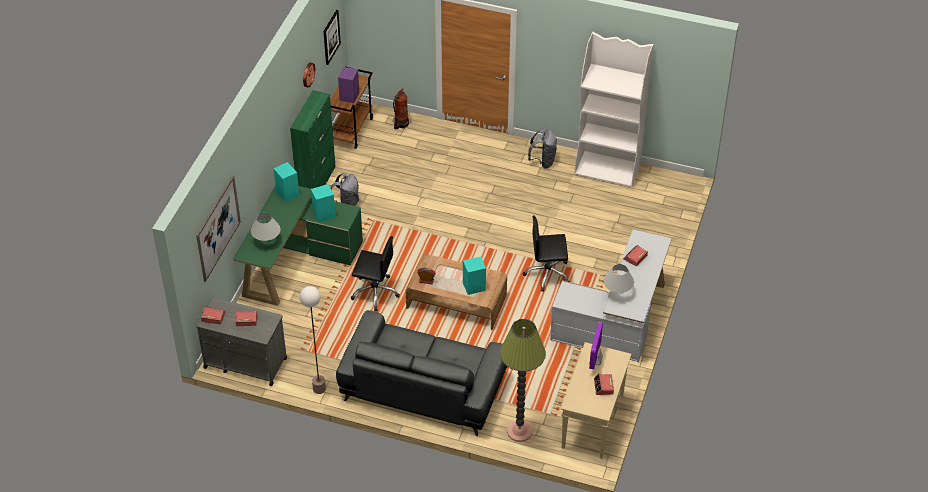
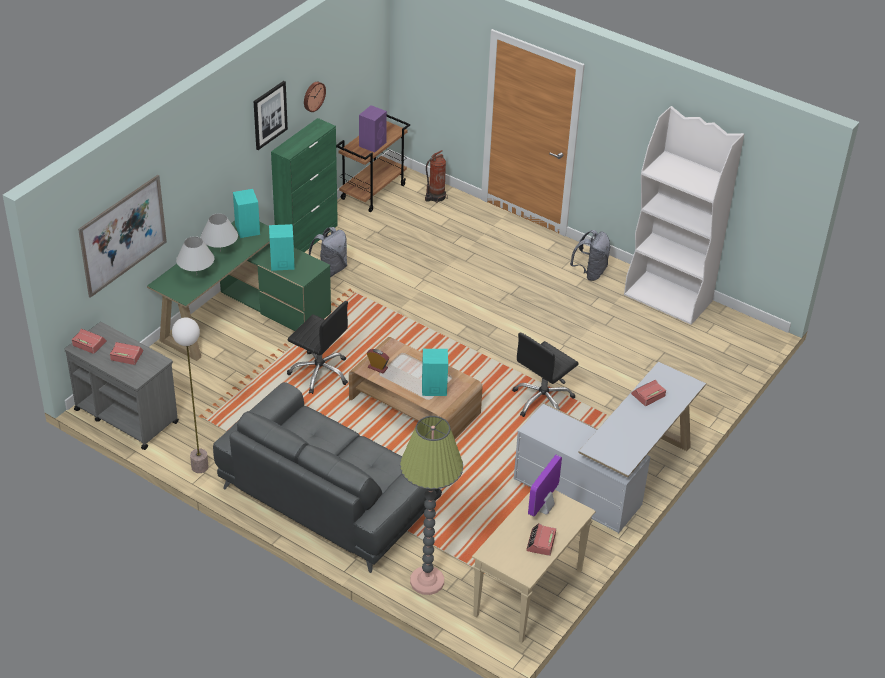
camera: 15 degrees right, 5 degrees down
picture [323,10,341,65] -> picture moved to [253,81,288,150]
black office chair [523,215,570,292] -> black office chair turned 60 degrees counterclockwise [512,332,579,417]
white table lamp [603,264,634,293] -> white table lamp moved to [201,213,238,252]

